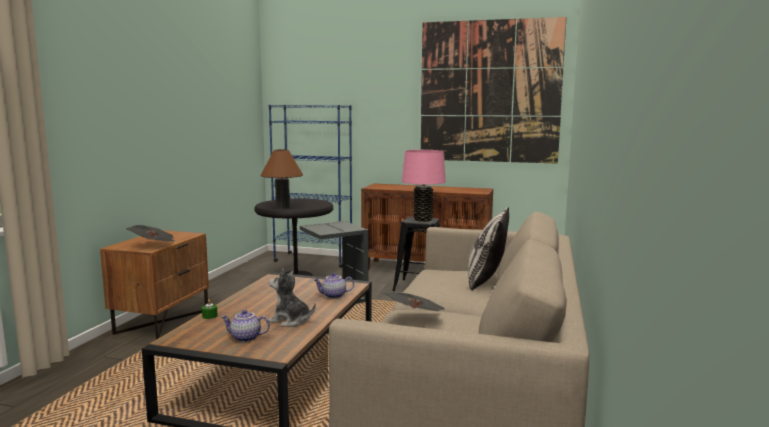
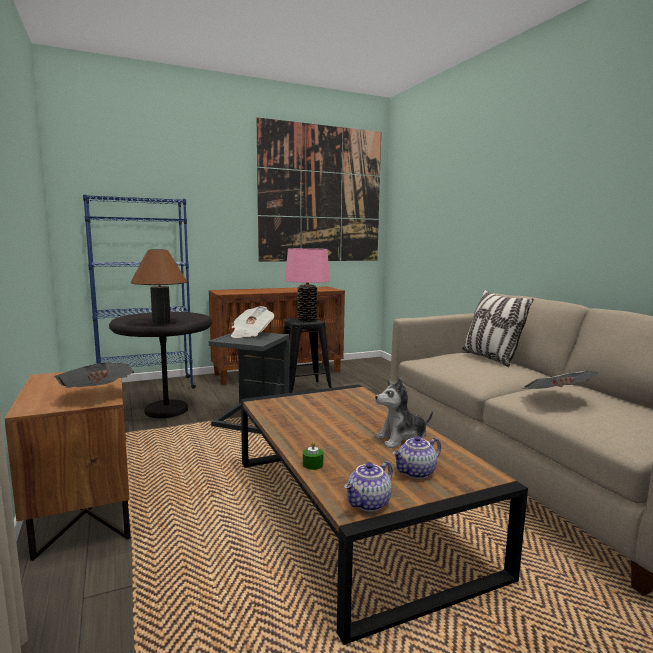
camera: 40 degrees left, 0 degrees up
teapot [314,273,354,299] -> teapot moved to [344,461,393,512]
none -> newspaper [231,306,274,338]

